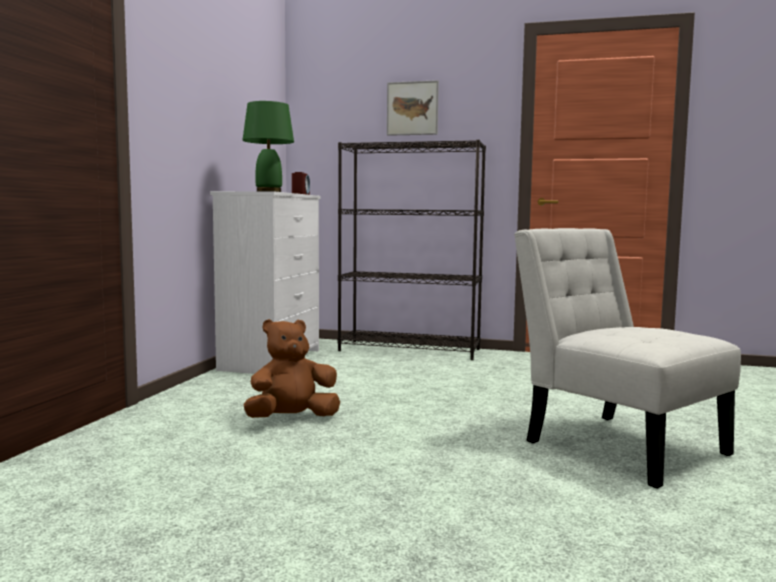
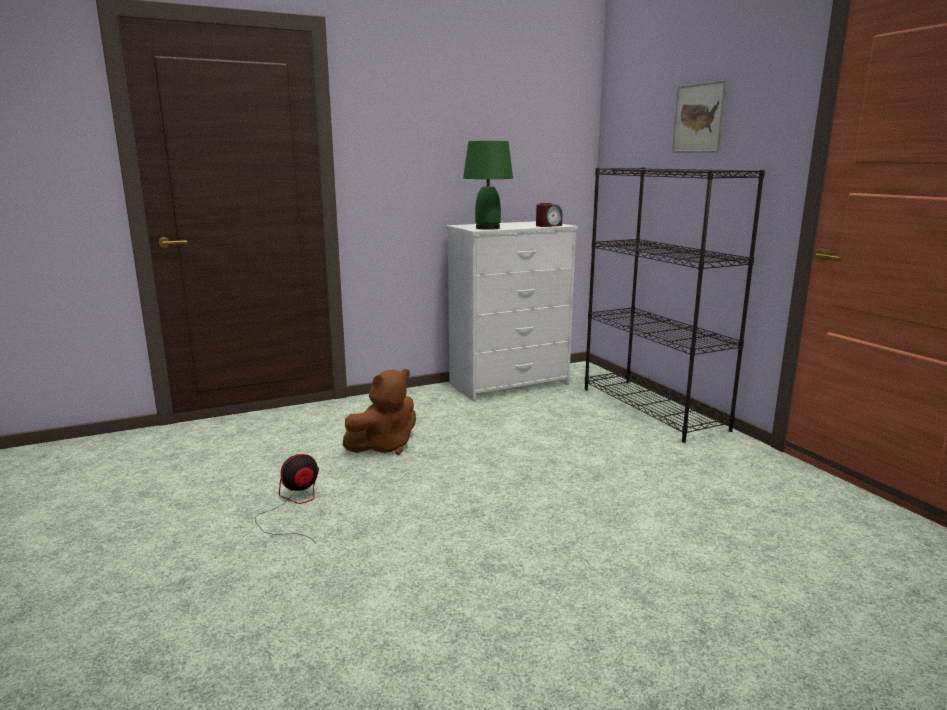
camera: 50 degrees right, 10 degrees up
brown plush toy [243,319,340,418] -> brown plush toy turned 120 degrees clockwise [343,369,416,455]
white chair [514,228,741,489] -> none
none -> fan [255,454,319,541]

